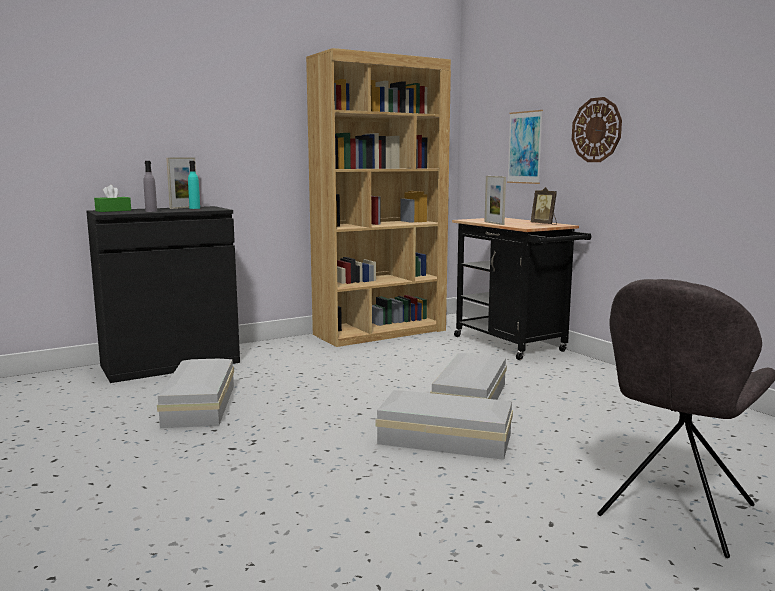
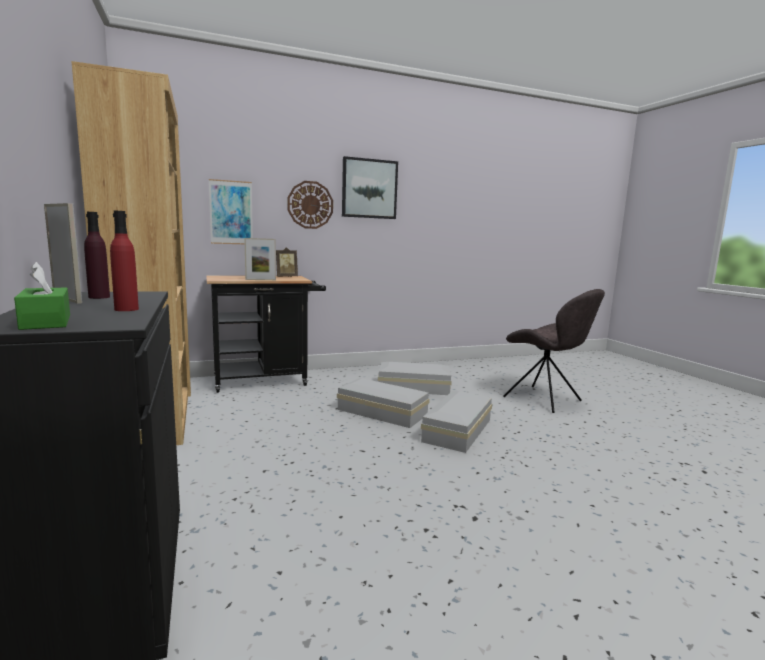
camera: 80 degrees left, 0 degrees up
grey bottle [143,161,157,212] -> red bottle [110,211,139,311]
white storage box [157,359,234,428] -> white storage box moved to [378,362,452,395]
turquoise bottle [188,161,200,209] -> purple bottle [84,212,110,299]
none -> picture [342,156,398,219]

